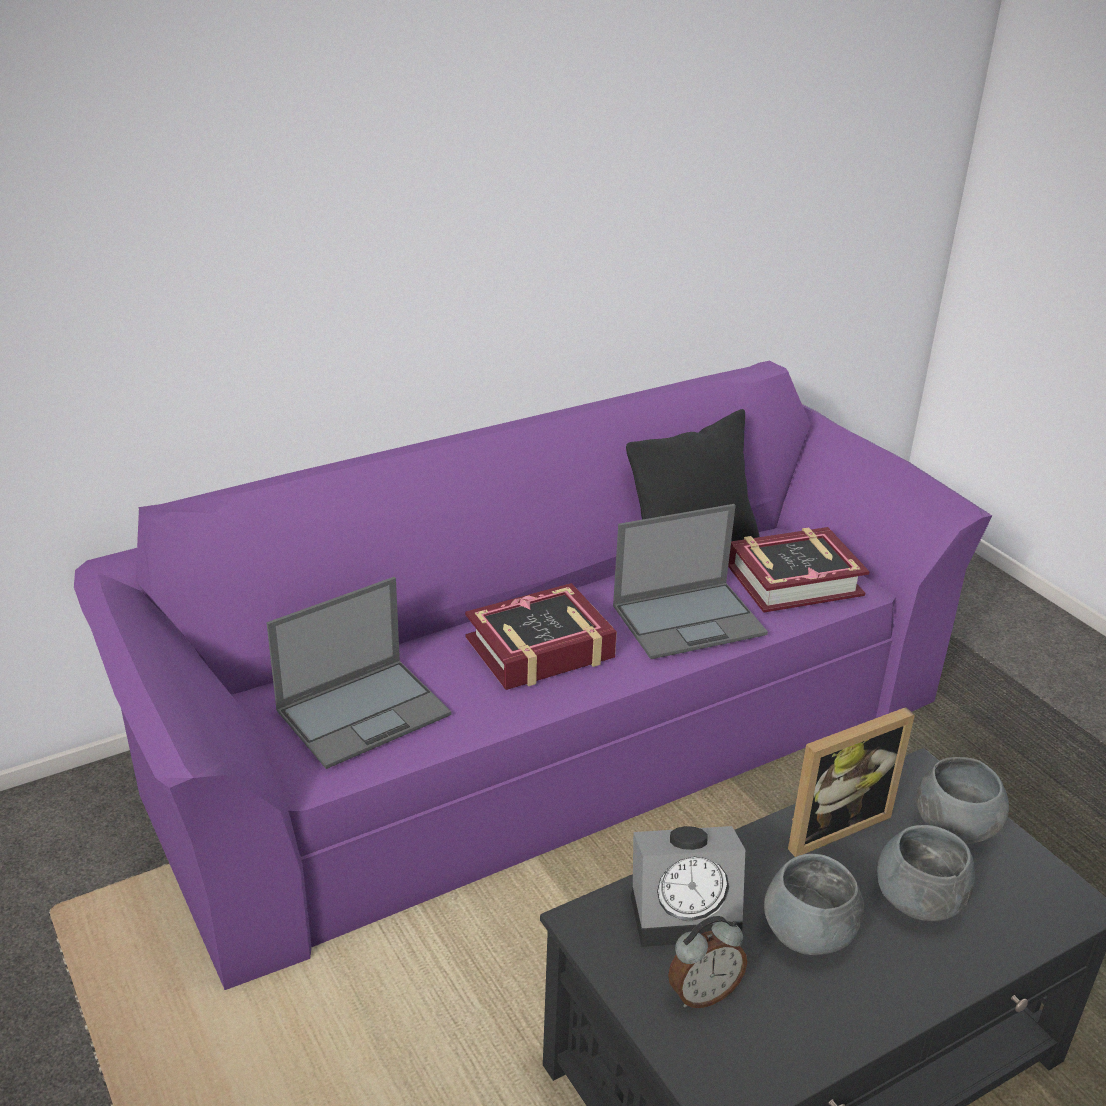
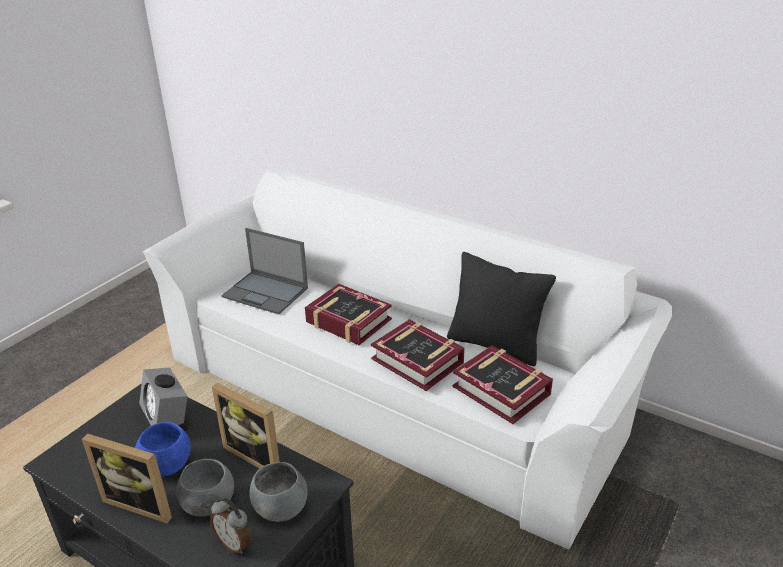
camera: 65 degrees right, 0 degrees up
purple sofa [74,361,992,990] -> white sofa [143,169,672,550]
laptop [613,504,768,659] -> book [371,319,465,391]
alarm clock [668,916,747,1008] -> alarm clock moved to [210,498,251,554]
grey bowl [764,854,864,955] -> blue bowl [135,422,191,477]
none -> picture frame [82,433,172,524]

